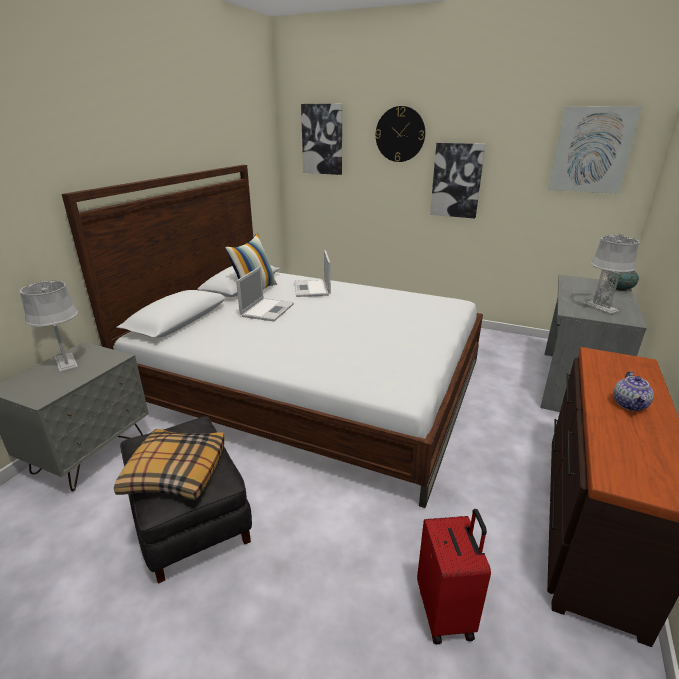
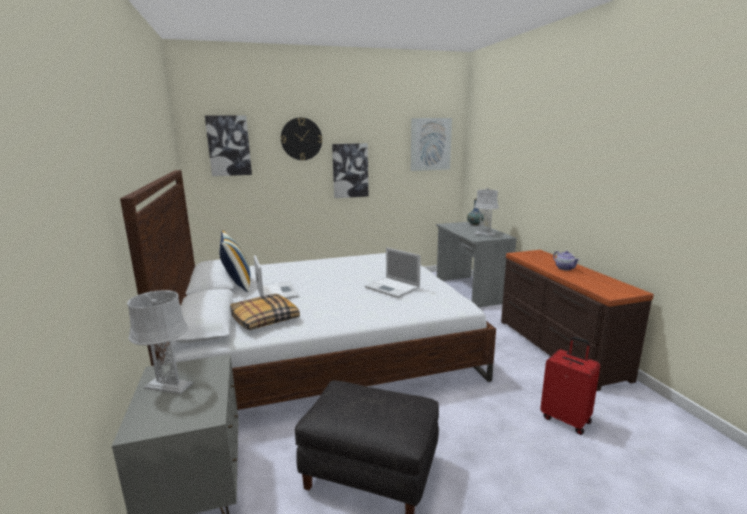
camera: 40 degrees left, 10 degrees down
pillow [114,429,224,500] -> pillow moved to [230,294,300,330]
laptop [294,250,331,297] -> laptop moved to [365,248,421,298]

